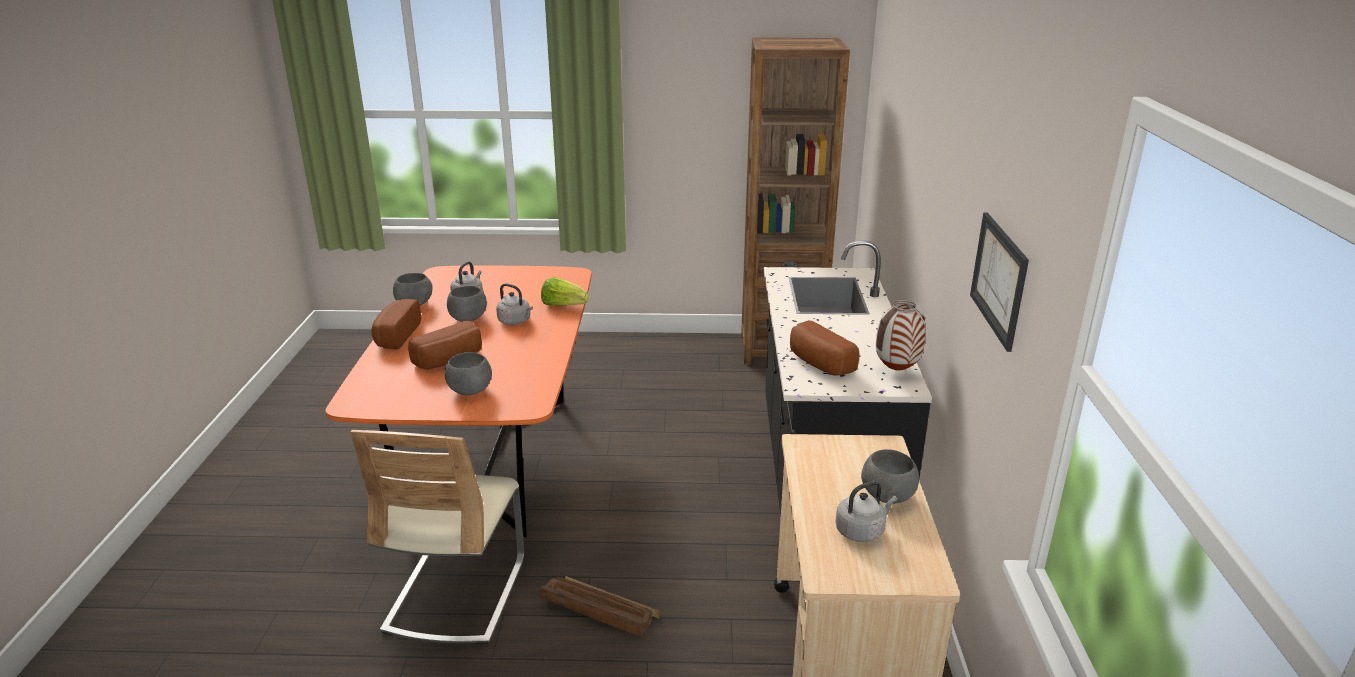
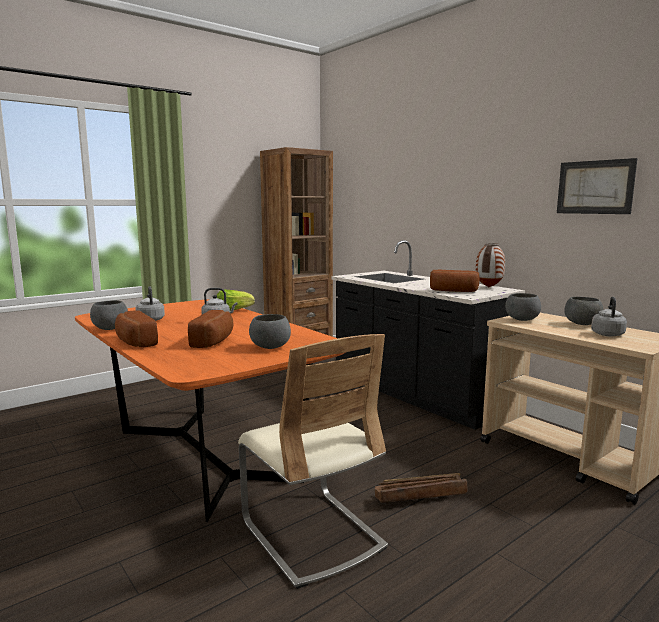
camera: 40 degrees left, 15 degrees down
grey bowl [447,286,487,322] -> grey bowl moved to [505,293,541,321]

